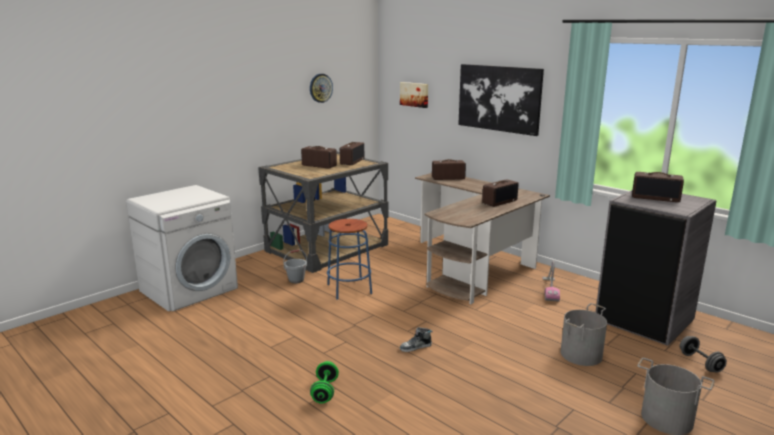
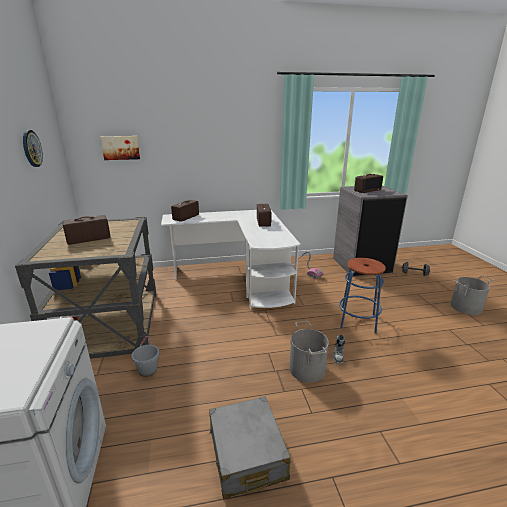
camera: 55 degrees left, 5 degrees up
green dumbbell [310,361,339,404] -> none
blue stool [327,219,372,300] -> blue stool moved to [339,258,386,334]
radio [340,142,364,165] -> none
brown desk [415,173,550,305] -> white desk [161,210,300,309]
picture [458,64,544,136] -> none
grey bucket [560,303,607,366] -> grey bucket moved to [289,321,329,383]
none -> grey suitcase [209,396,291,499]

